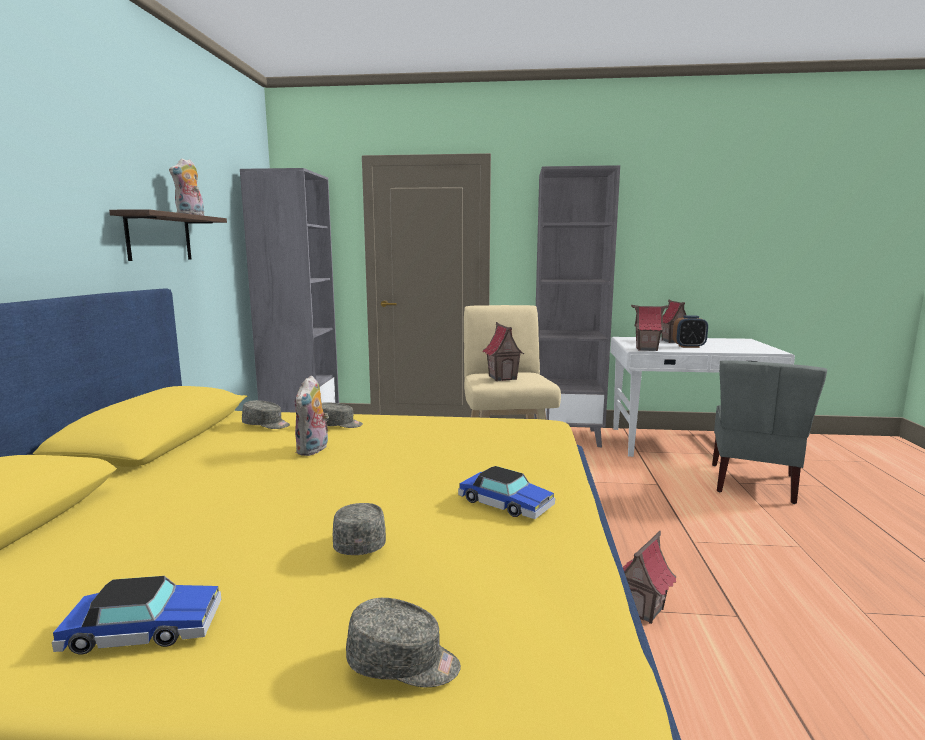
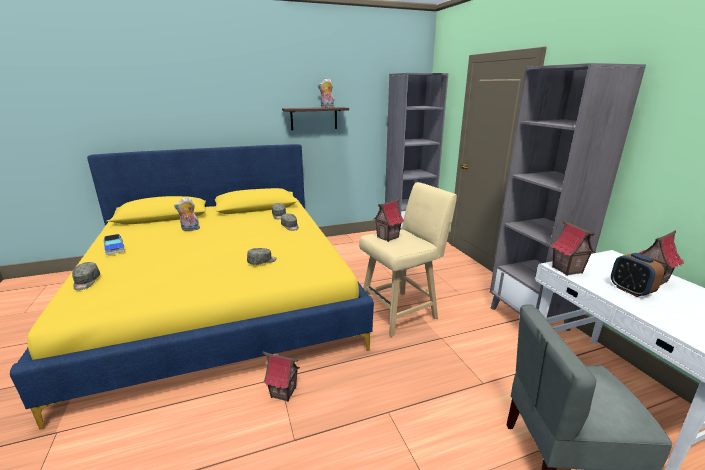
camera: 65 degrees right, 10 degrees up
plush toy [295,375,329,456] -> plush toy moved to [174,197,200,231]
grey cap [332,503,386,555] -> grey cap moved to [247,248,277,265]
toy car [458,466,555,519] -> none

